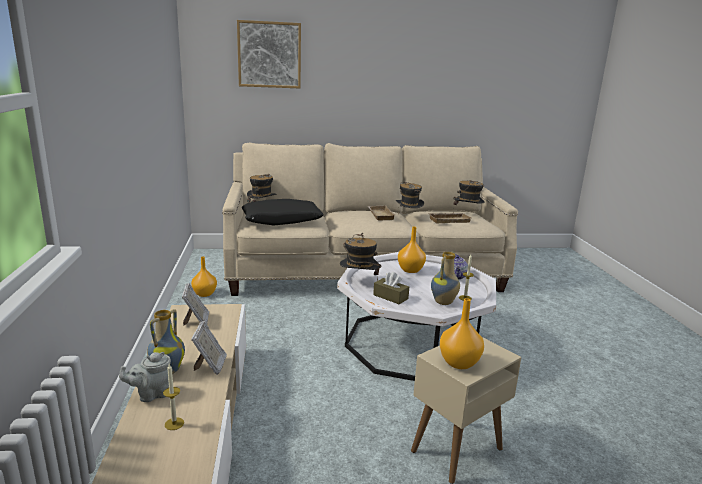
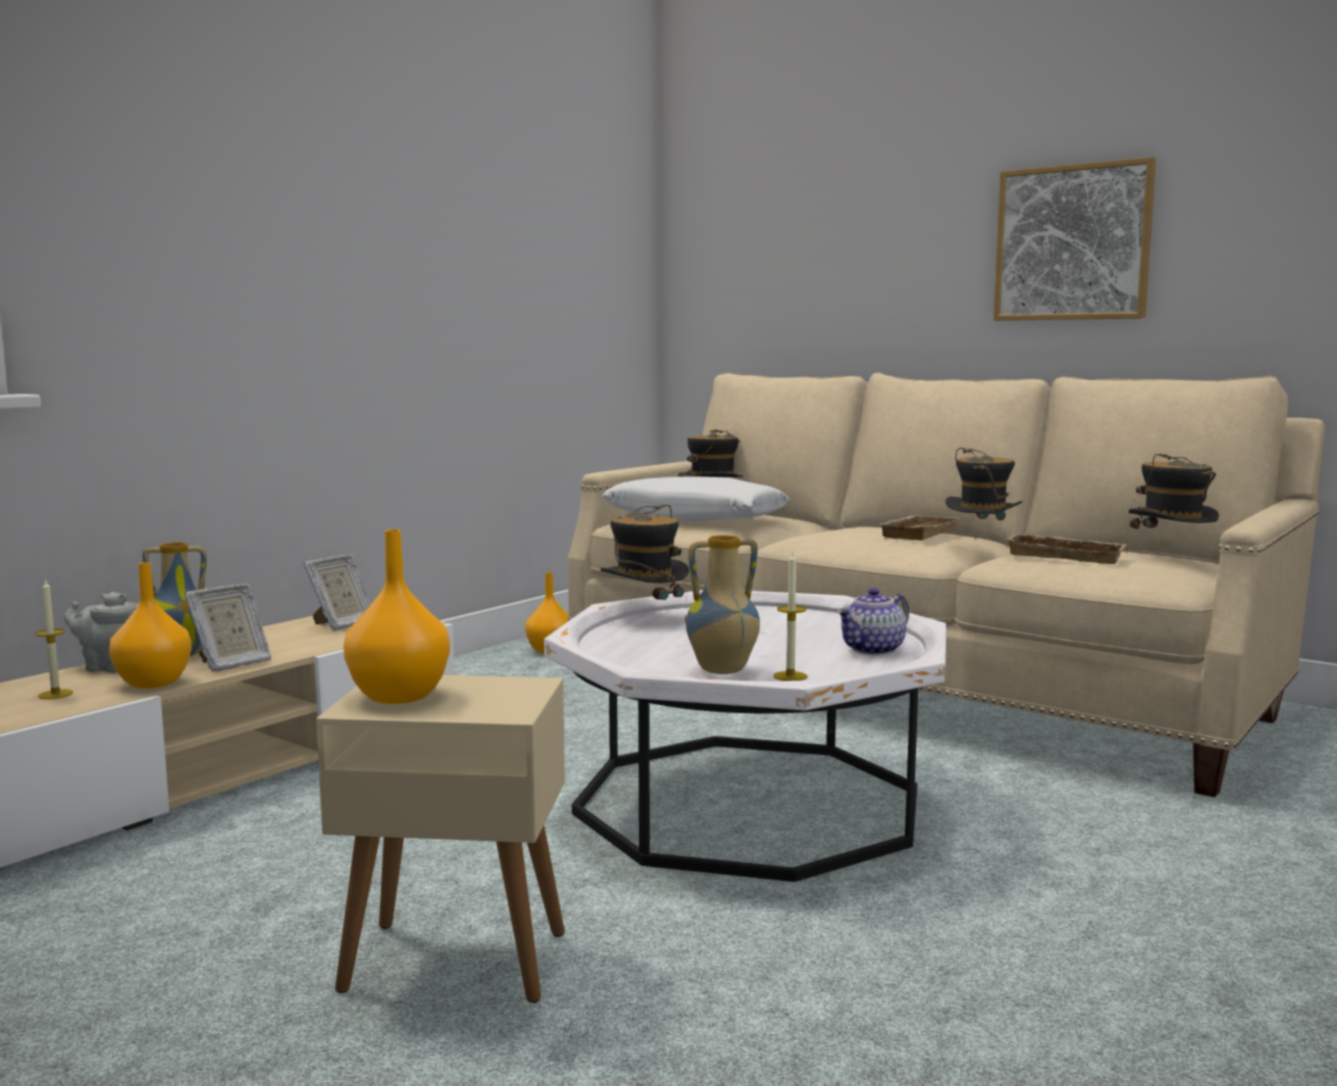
camera: 45 degrees right, 10 degrees down
picture [237,20,301,88] -> picture moved to [993,157,1156,321]
black pillow [242,199,324,225] -> white pillow [602,476,789,521]
brown tissue box [373,272,409,304] -> none
orange vase [398,227,426,273] -> orange vase moved to [109,562,192,688]

